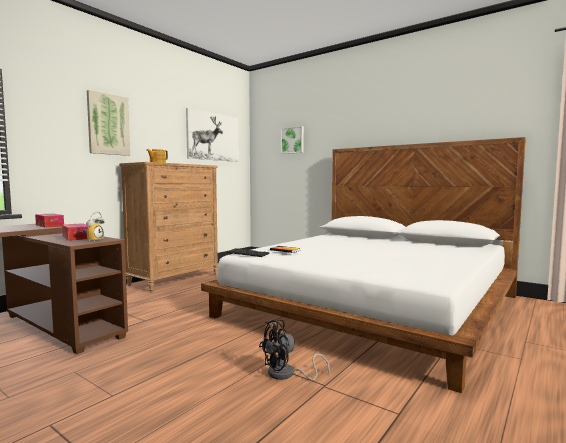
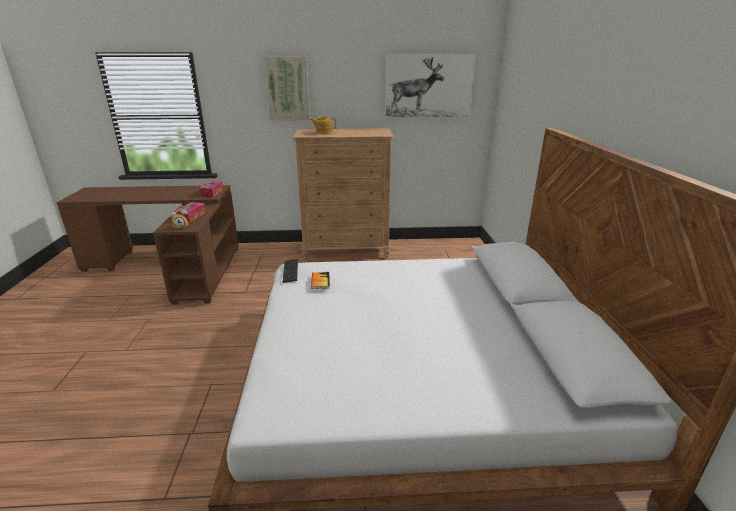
camera: 50 degrees right, 20 degrees up
black fan [259,320,330,380] -> none
picture [281,126,304,154] -> none

